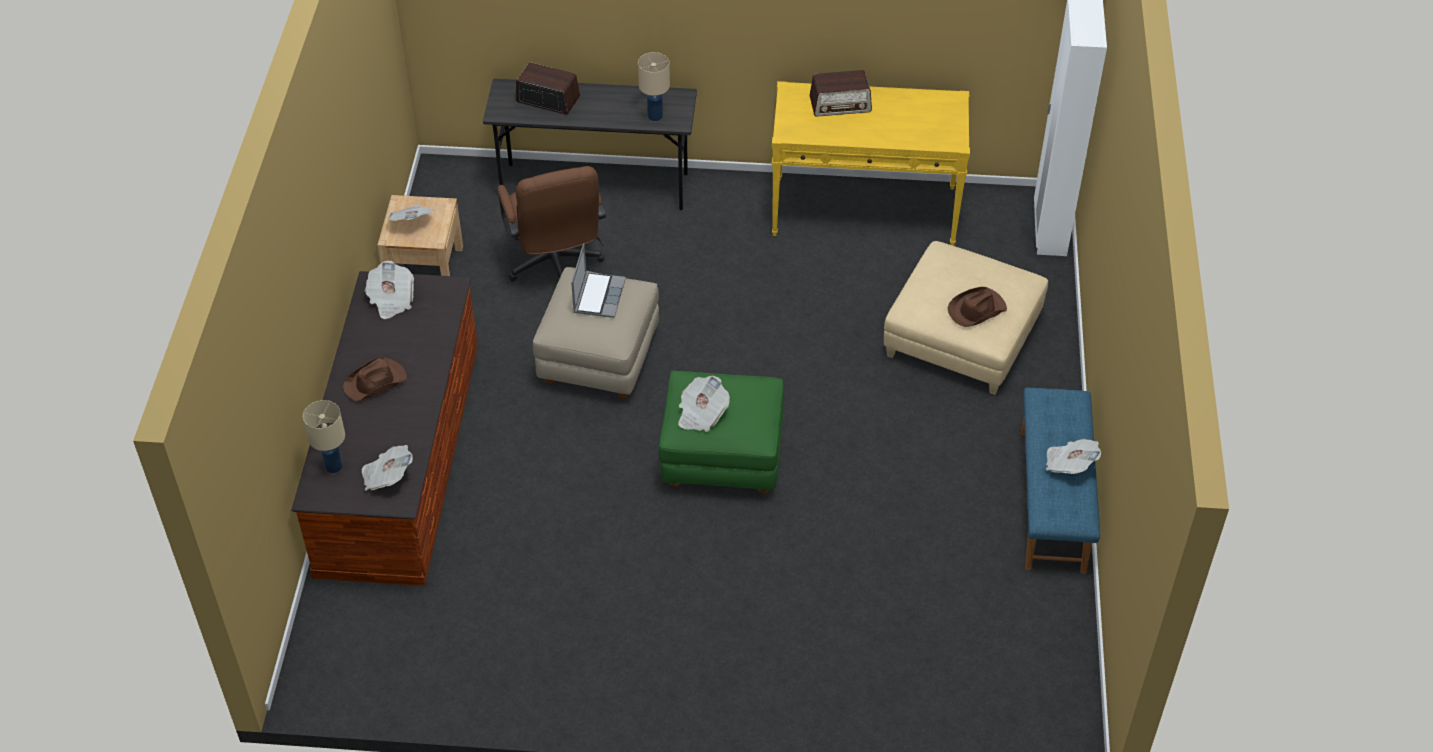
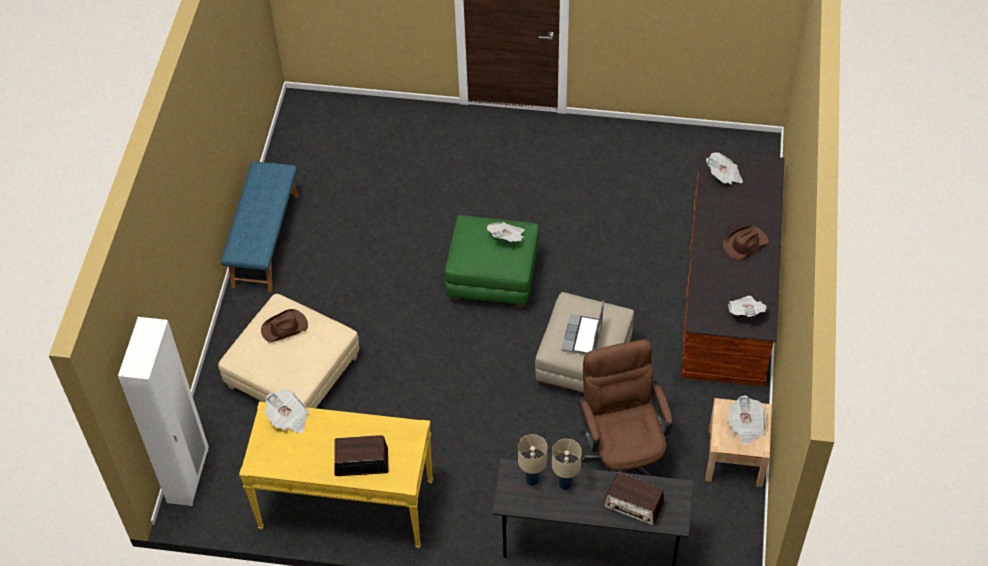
camera: 175 degrees left, 5 degrees up
beige table lamp [303,400,345,473] -> beige table lamp moved to [552,439,582,490]
newspaper [1046,439,1101,474] -> newspaper moved to [264,389,309,433]

